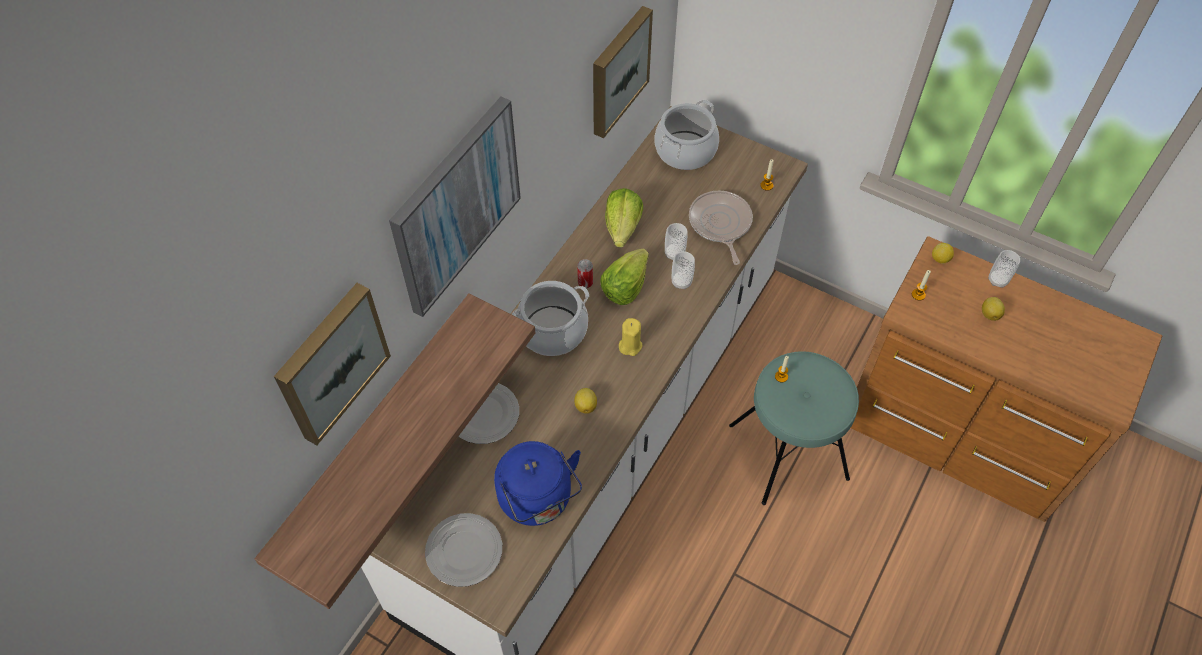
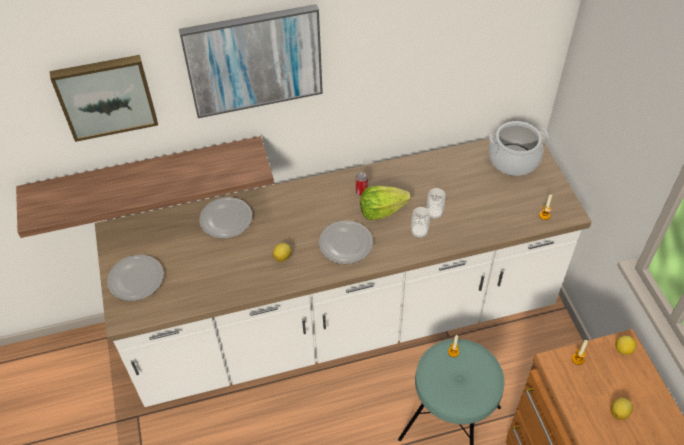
camera: 45 degrees right, 5 degrees down
blue kettle [494,441,582,526] -> none
cooking pot [512,281,589,356] -> none
picture [593,6,653,138] -> none
lettuce [605,188,643,248] -> none
yellow candle [619,318,642,356] -> plate [319,221,373,264]
frying pan [689,190,753,265] -> none
cup [988,250,1020,288] -> none

